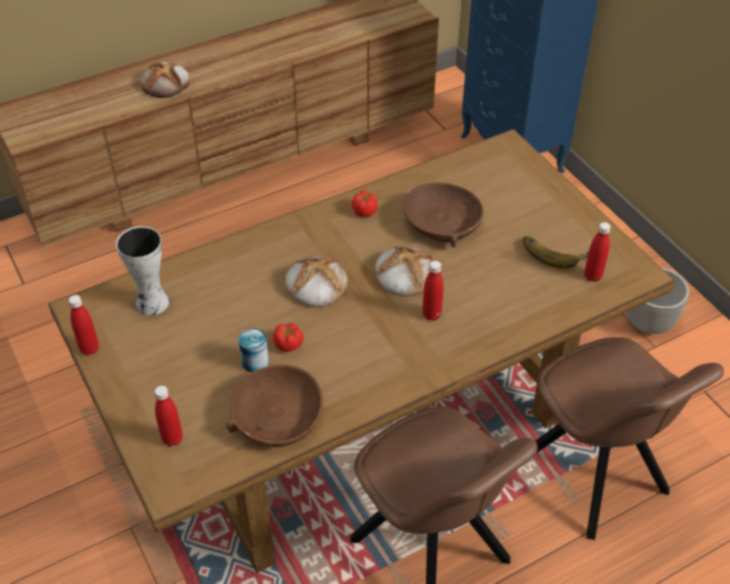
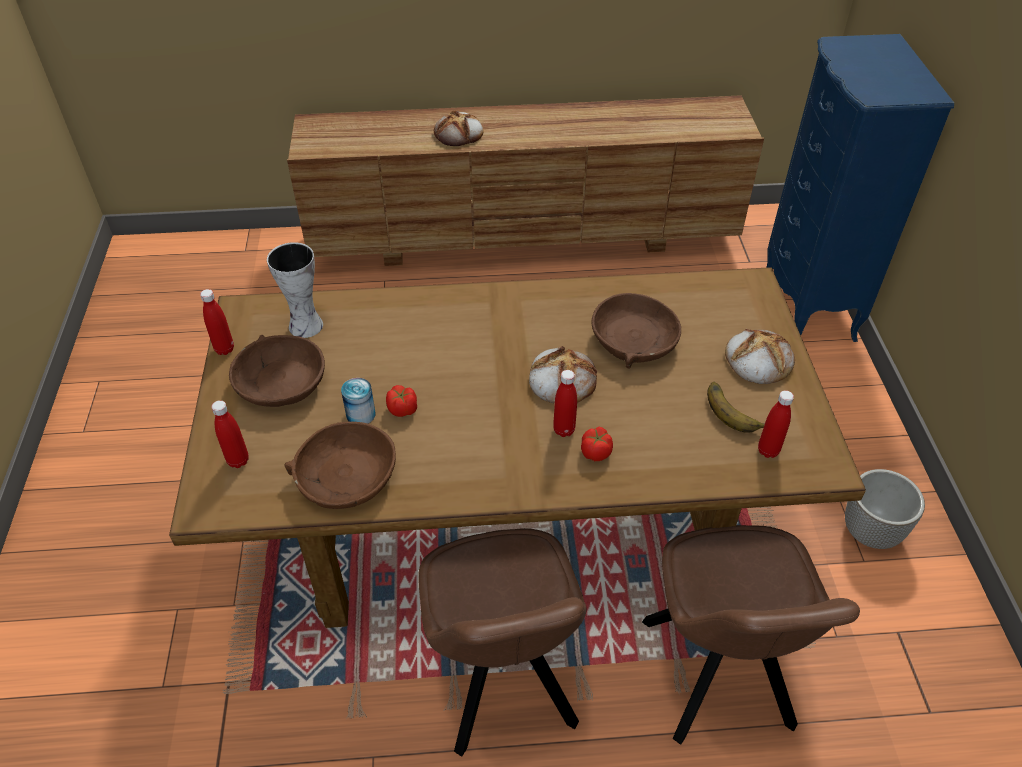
camera: 25 degrees right, 0 degrees up
bread [285,256,348,307] -> bread moved to [725,329,795,384]
tomato [352,190,378,217] -> tomato moved to [581,427,613,461]
none -> brown bowl [229,335,325,407]

